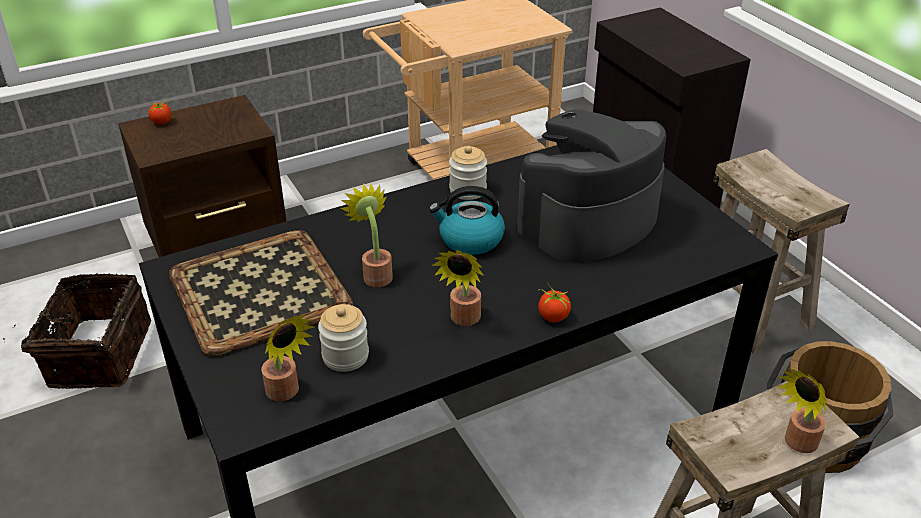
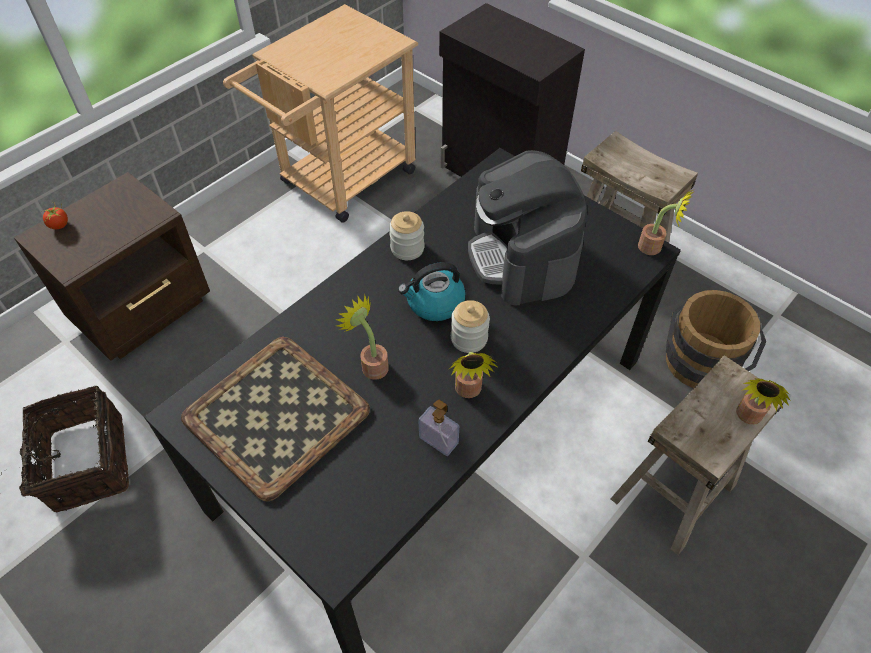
camera: 20 degrees left, 15 degrees up
potted plant [261,315,314,401] -> potted plant moved to [638,189,695,255]
jar [318,304,369,372] -> jar moved to [451,300,490,353]
coffee machine [517,109,667,263] -> coffee machine turned 45 degrees counterclockwise [468,150,587,306]
tomato [538,284,571,323] -> none
none -> soap dispenser [418,399,459,456]

